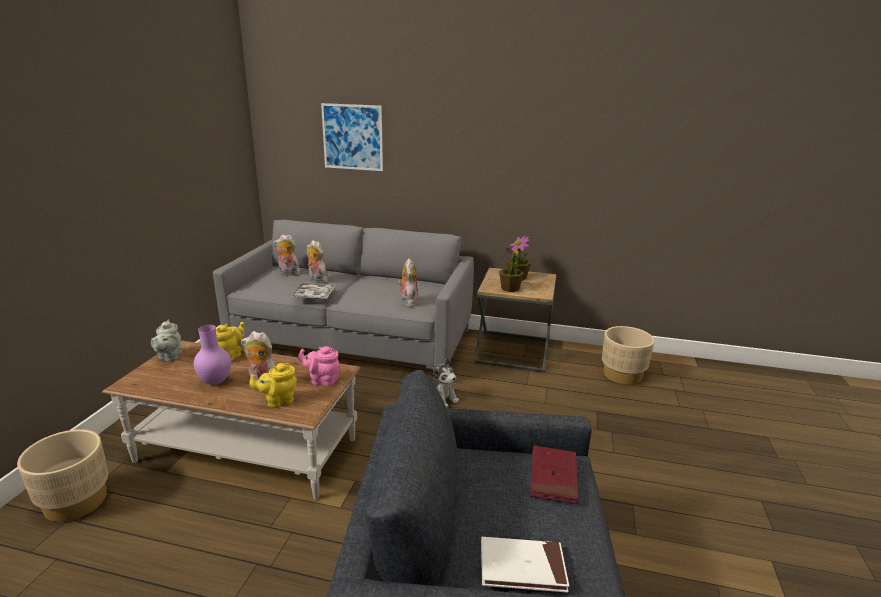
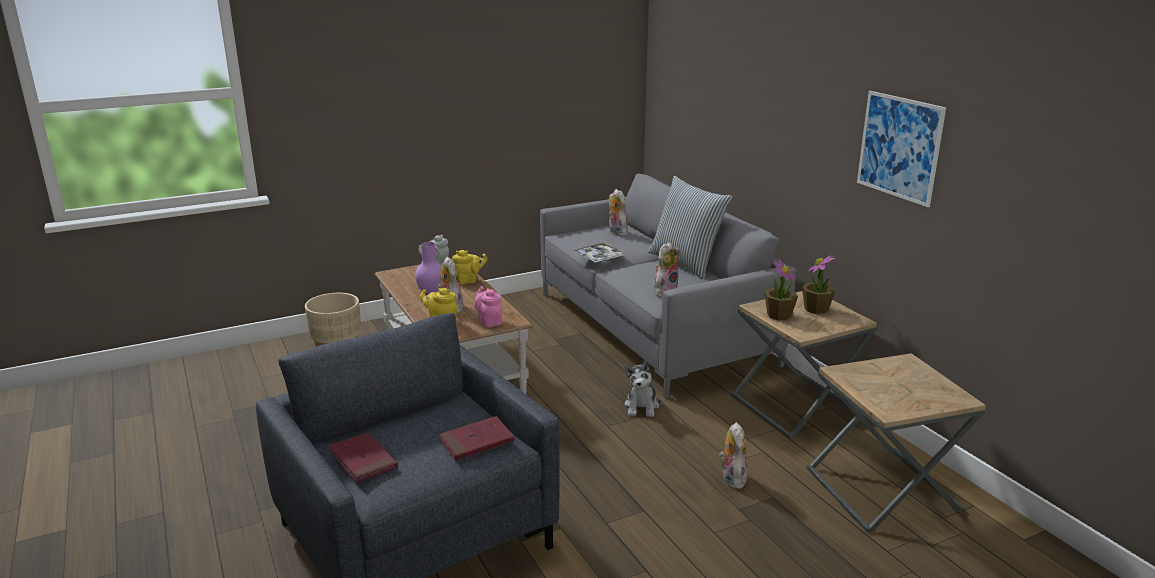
camera: 50 degrees right, 0 degrees up
plush toy [307,240,328,283] -> plush toy moved to [720,422,747,489]
picture [321,103,383,171] -> picture moved to [857,91,946,207]
white book [481,537,569,593] -> red book [329,433,398,483]
beige planter [602,326,654,385] -> brown side table [807,353,986,532]
none -> pillow [648,176,732,279]

